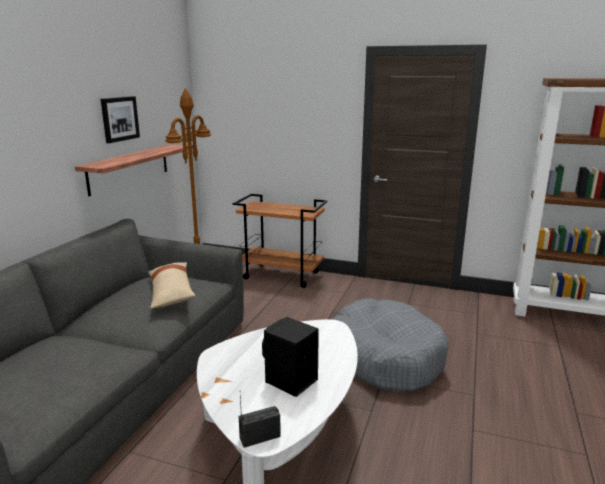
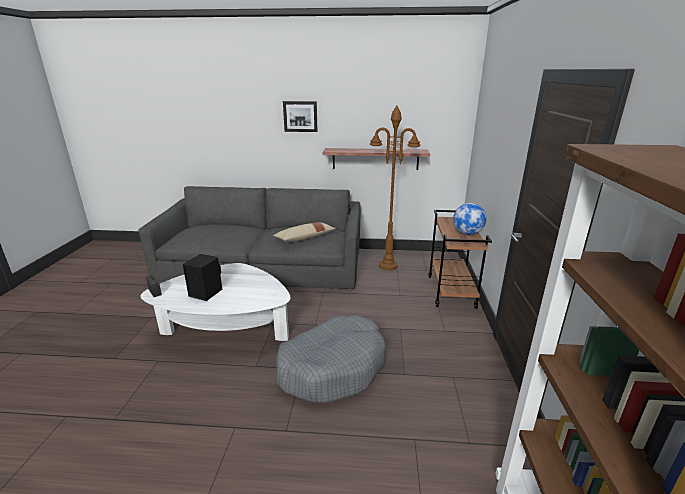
camera: 75 degrees right, 5 degrees up
picture [101,96,140,143] -> picture moved to [283,101,318,132]
none -> globe [453,203,486,235]

